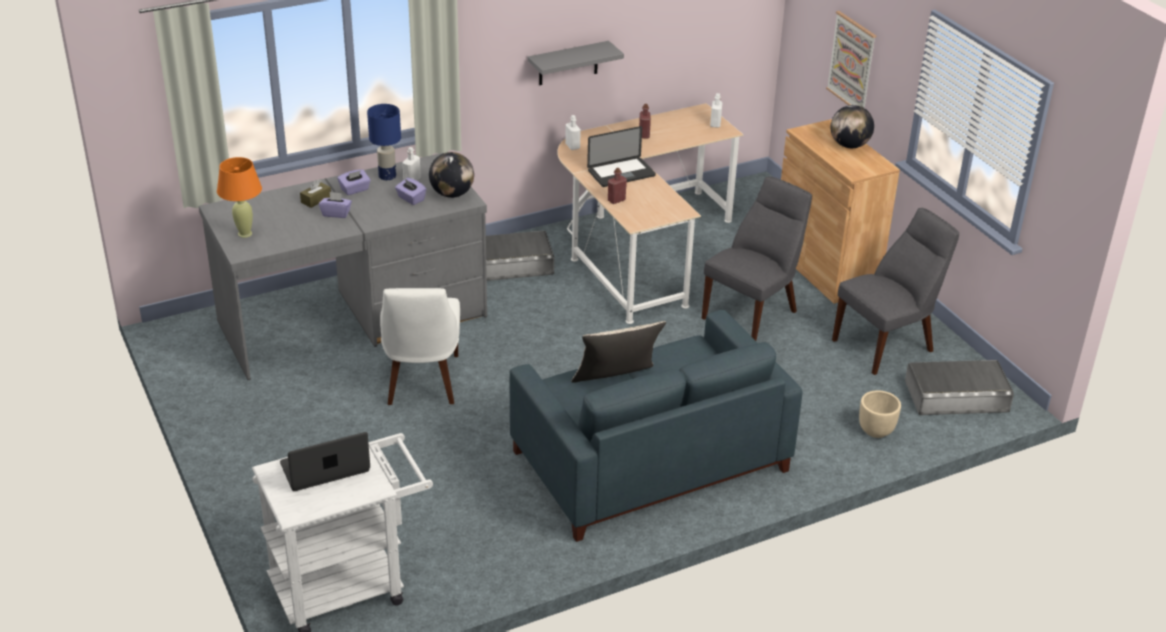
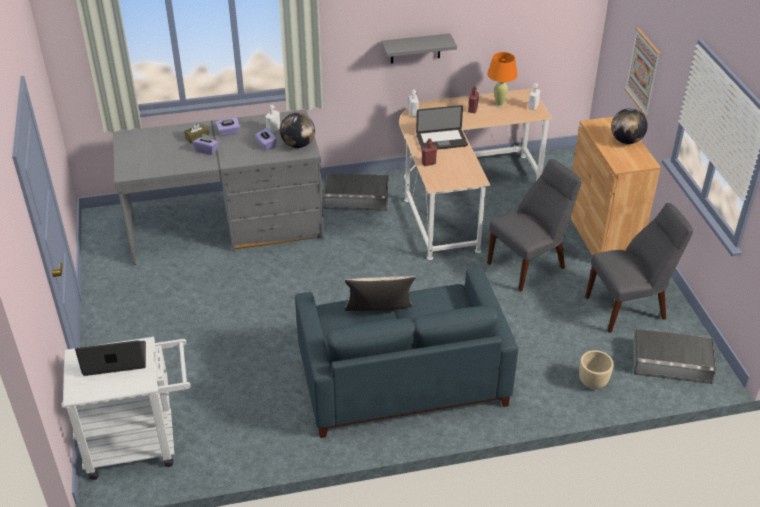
camera: 15 degrees right, 5 degrees up
orange table lamp [217,157,262,238] -> orange table lamp moved to [487,52,518,107]
blue table lamp [367,104,401,180] -> none
white chair [380,288,460,405] -> none

